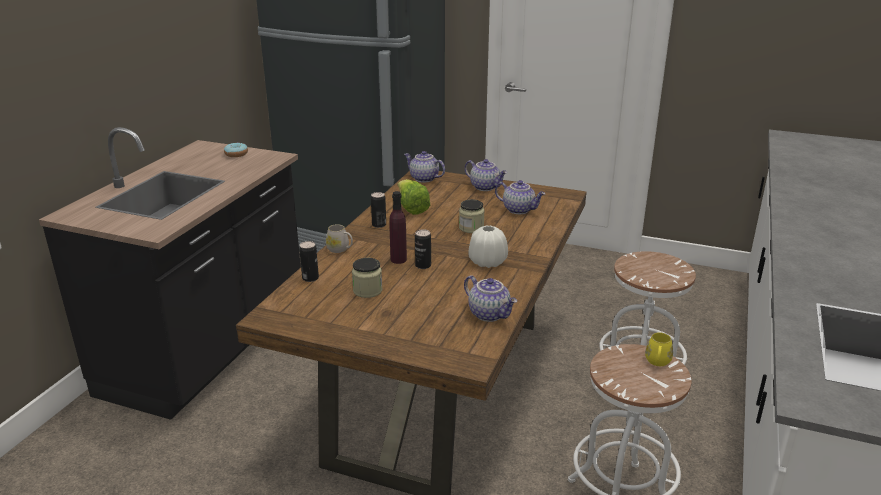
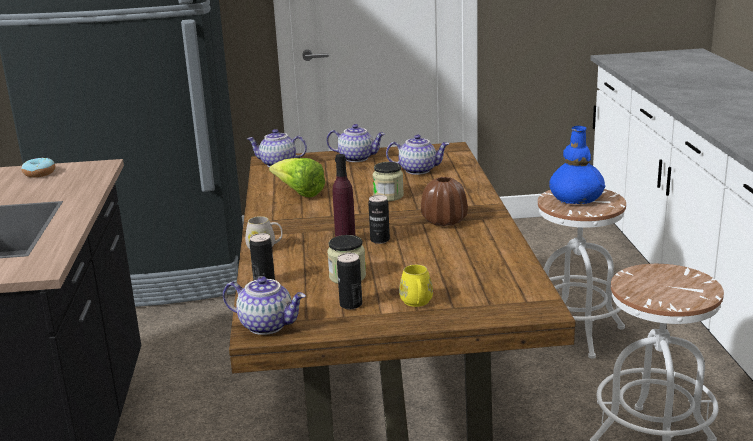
camera: 25 degrees left, 5 degrees down
can [371,192,386,228] -> can moved to [337,253,362,310]
teapot [464,275,517,322] -> teapot moved to [223,276,306,335]
white vase [469,225,508,268] -> brown vase [421,177,468,226]
yellow mug [645,332,673,366] -> yellow mug moved to [399,264,433,307]
none -> blue vase [549,126,605,204]

